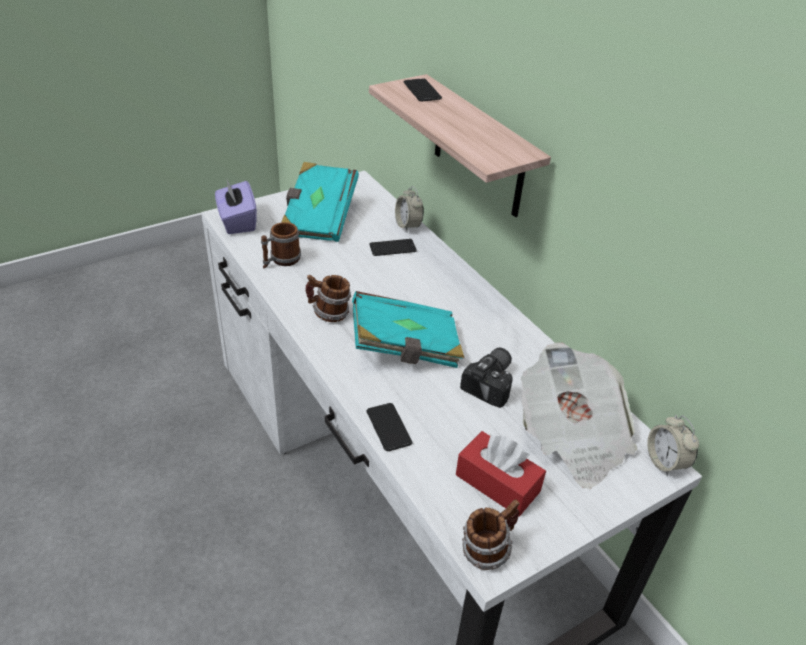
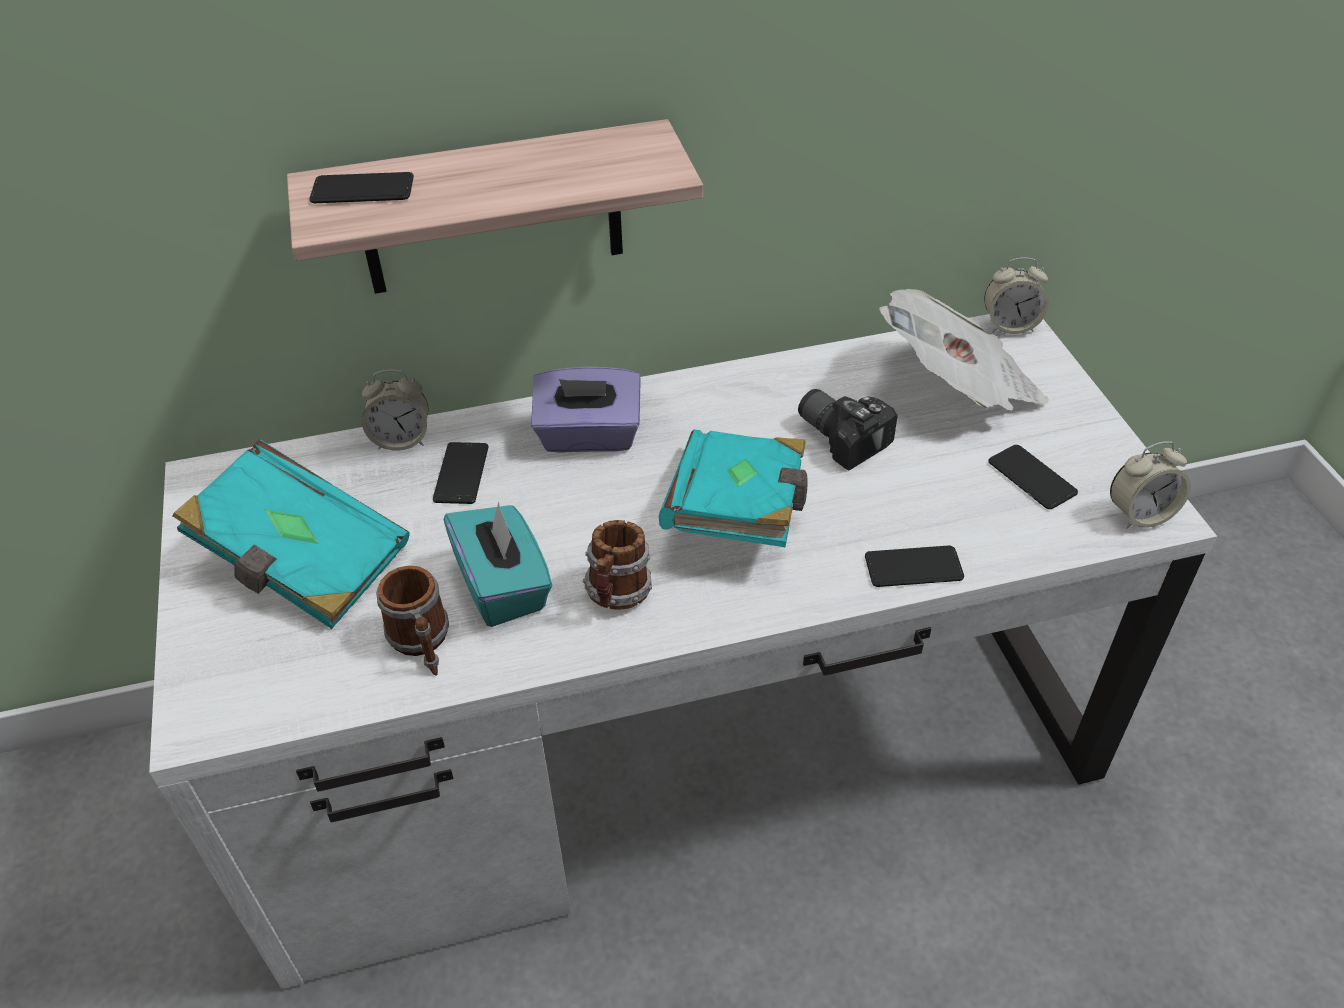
camera: 70 degrees left, 5 degrees up
purple tissue box [215,180,257,234] -> purple tissue box moved to [531,367,641,453]
red tissue box [456,431,546,517] -> phone [988,445,1078,509]
mug [462,500,520,570] -> alarm clock [1110,441,1191,528]
none -> turquoise tissue box [444,502,552,627]

